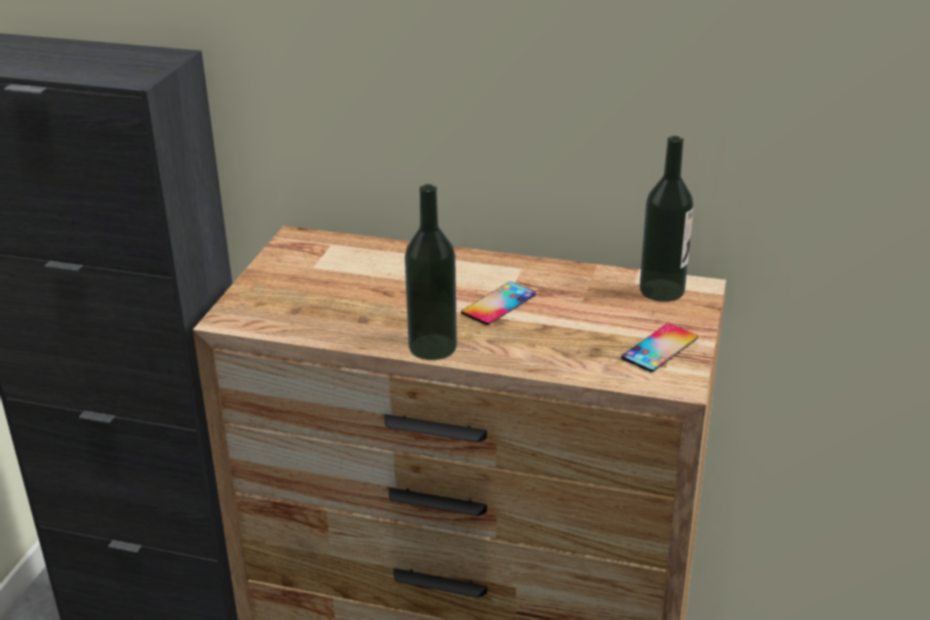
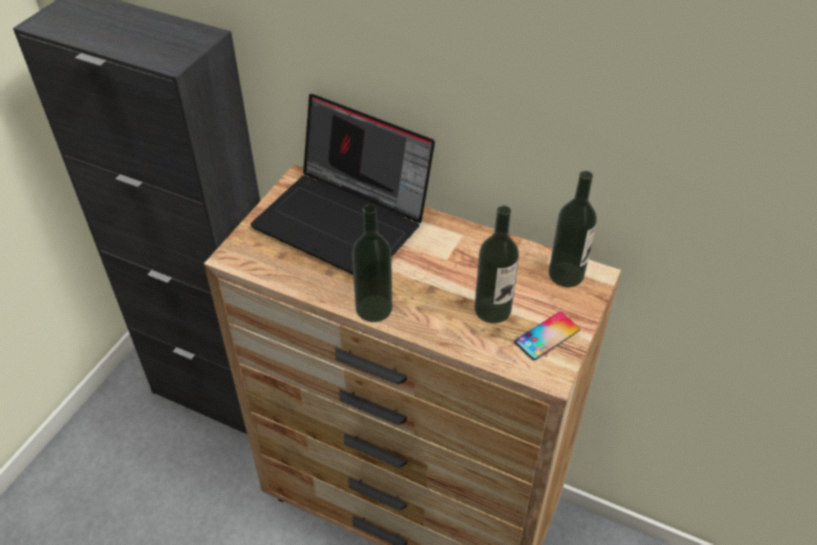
camera: 10 degrees right, 15 degrees up
phone [461,282,536,325] -> none
none -> laptop [250,94,435,274]
none -> bottle [475,206,519,324]

